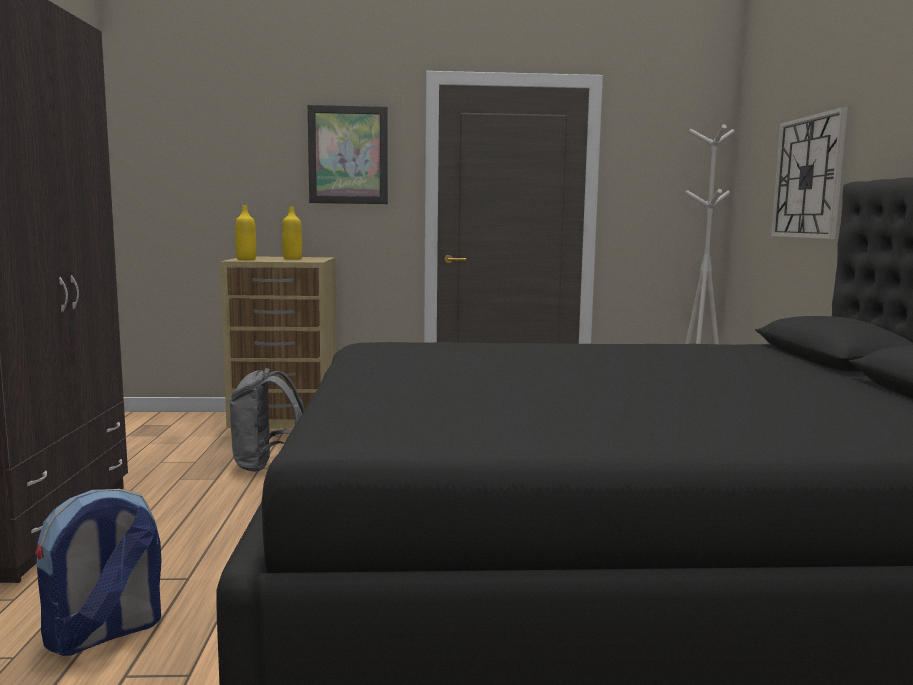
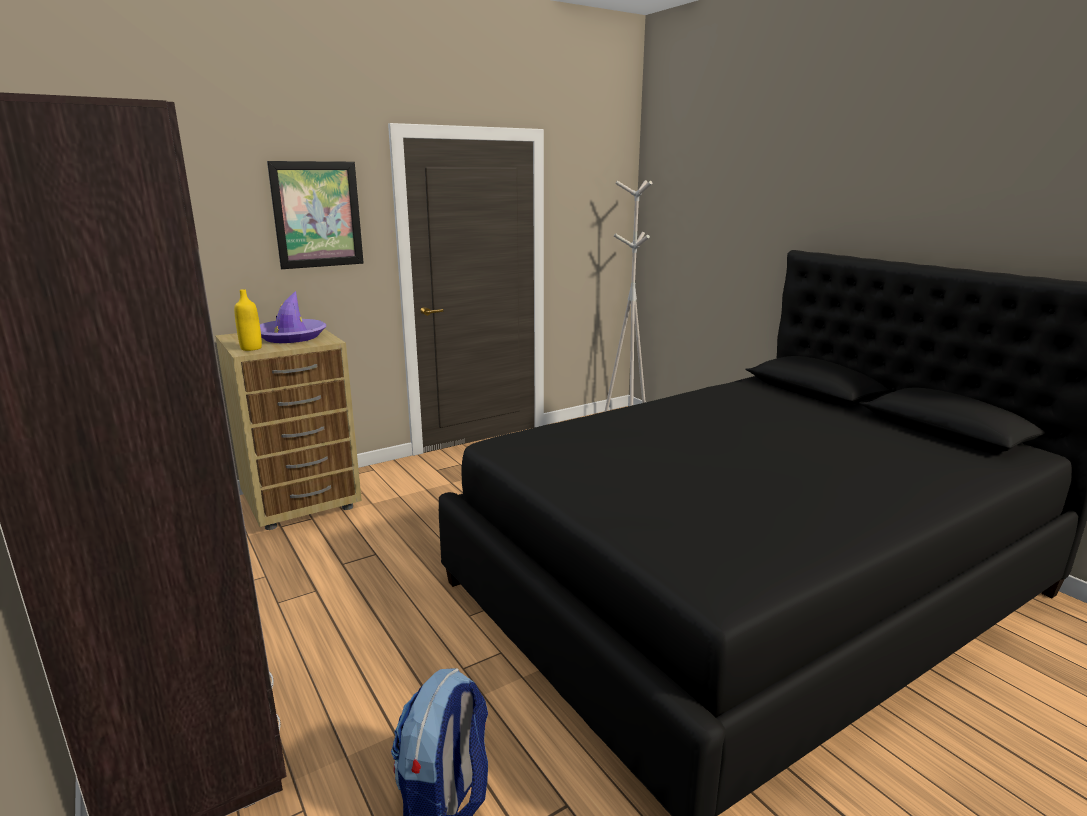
camera: 30 degrees left, 10 degrees up
grey backpack [228,368,305,472] -> none
yellow bottle [282,207,302,260] -> purple hat [260,291,326,343]
wall clock [771,107,848,239] -> none

